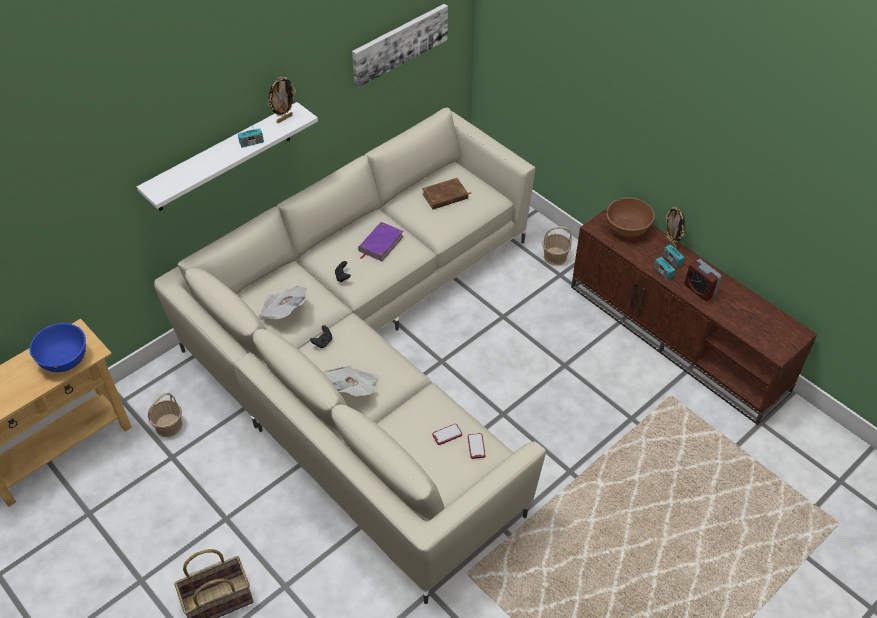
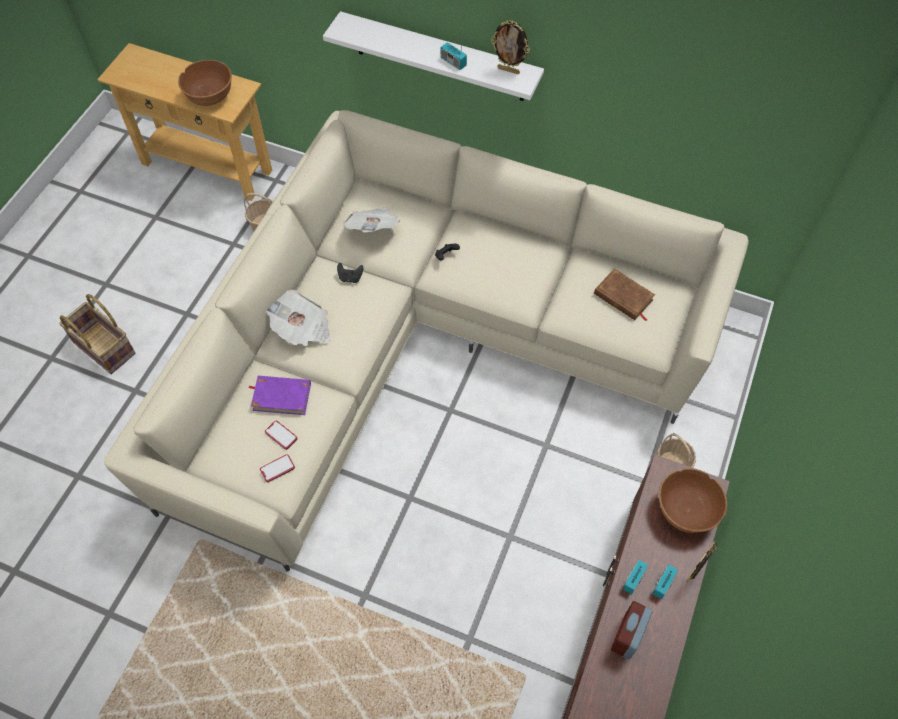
camera: 65 degrees right, 10 degrees up
blue bowl [30,323,86,372] -> brown bowl [178,60,232,106]
picture [352,4,448,88] -> none
purple book [358,222,404,261] -> purple book moved to [248,376,311,415]

